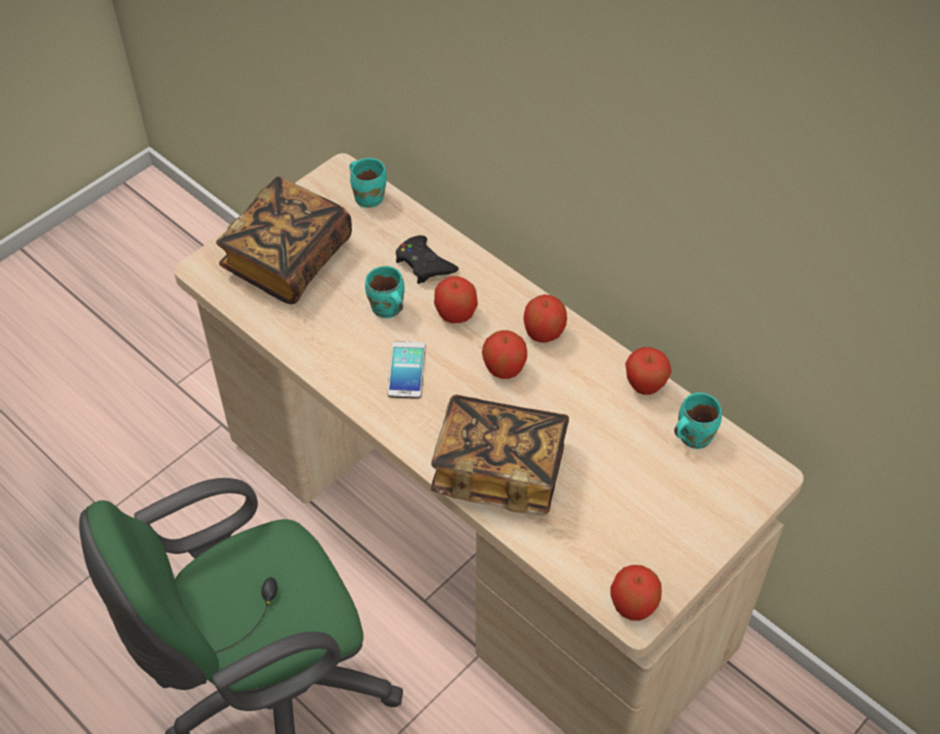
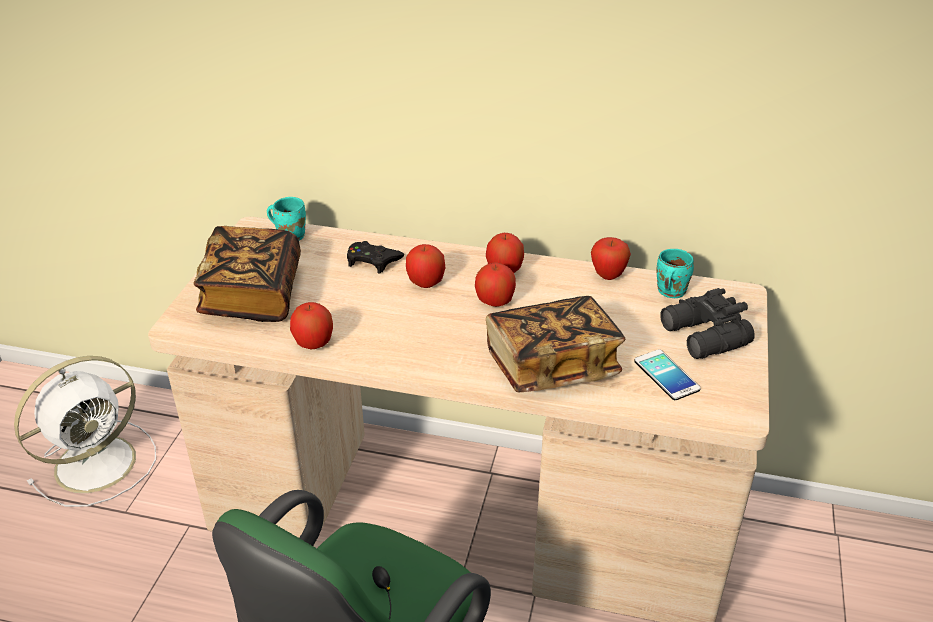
camera: 30 degrees left, 15 degrees down
turquoise mug [365,266,405,318] -> none
phone [387,341,425,399] -> phone moved to [634,349,701,400]
apple [610,565,662,621] -> apple moved to [290,302,333,349]
none -> white fan [14,356,156,507]
none -> black binoculars [660,288,755,359]

